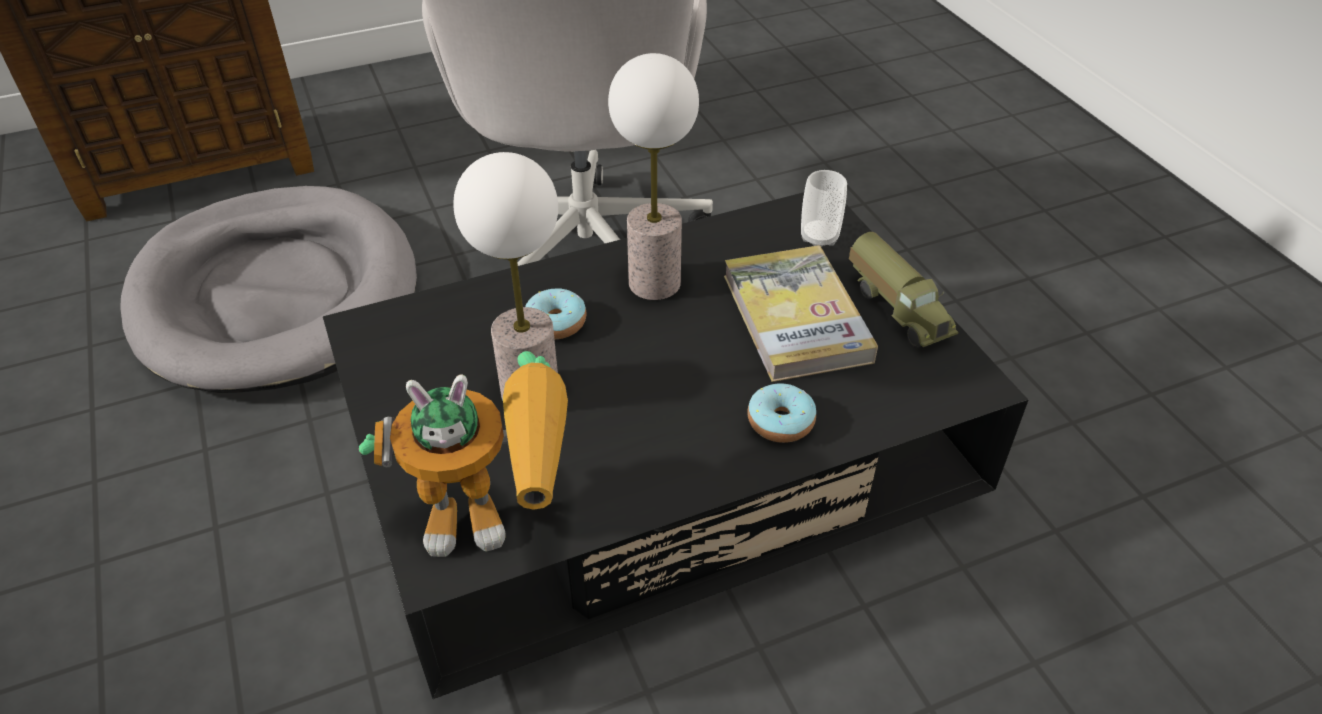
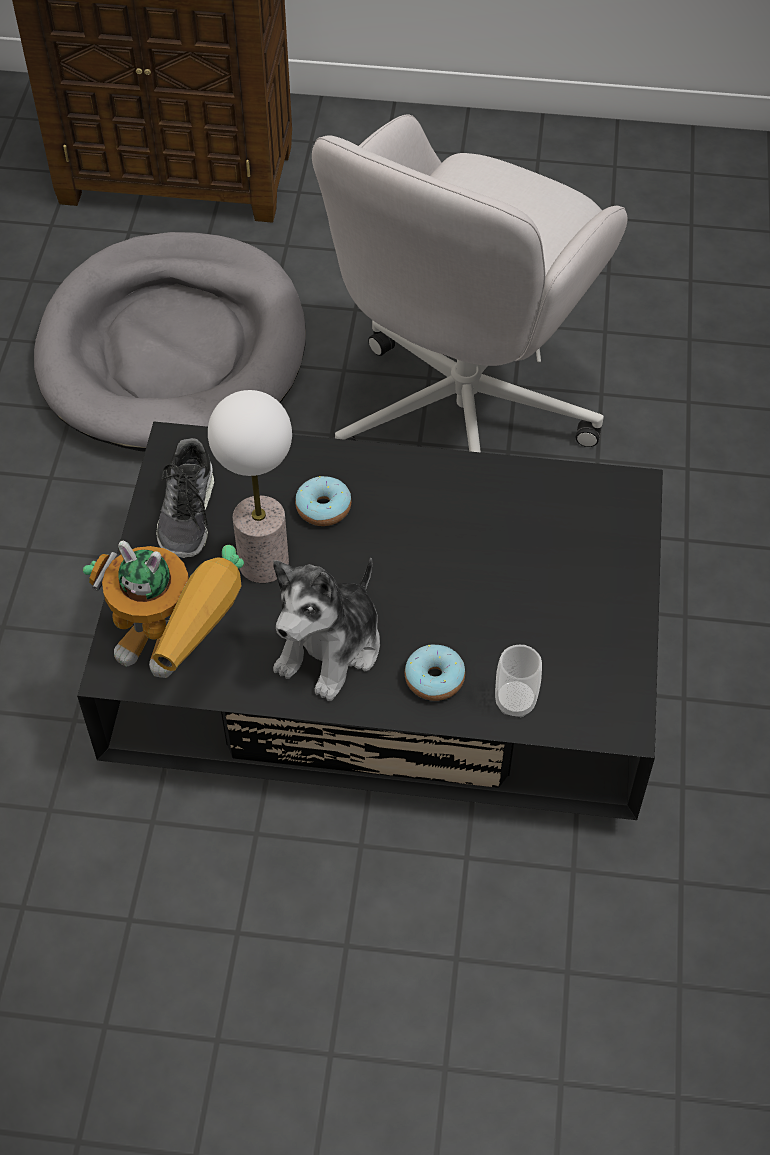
camera: 30 degrees right, 10 degrees up
table lamp [608,53,699,300] -> none
book [724,245,878,382] -> none
cup [801,170,847,247] -> cup moved to [495,645,542,717]
toy truck [849,232,958,347] -> none
none -> shoe [156,438,214,558]
none -> plush toy [273,558,380,701]

